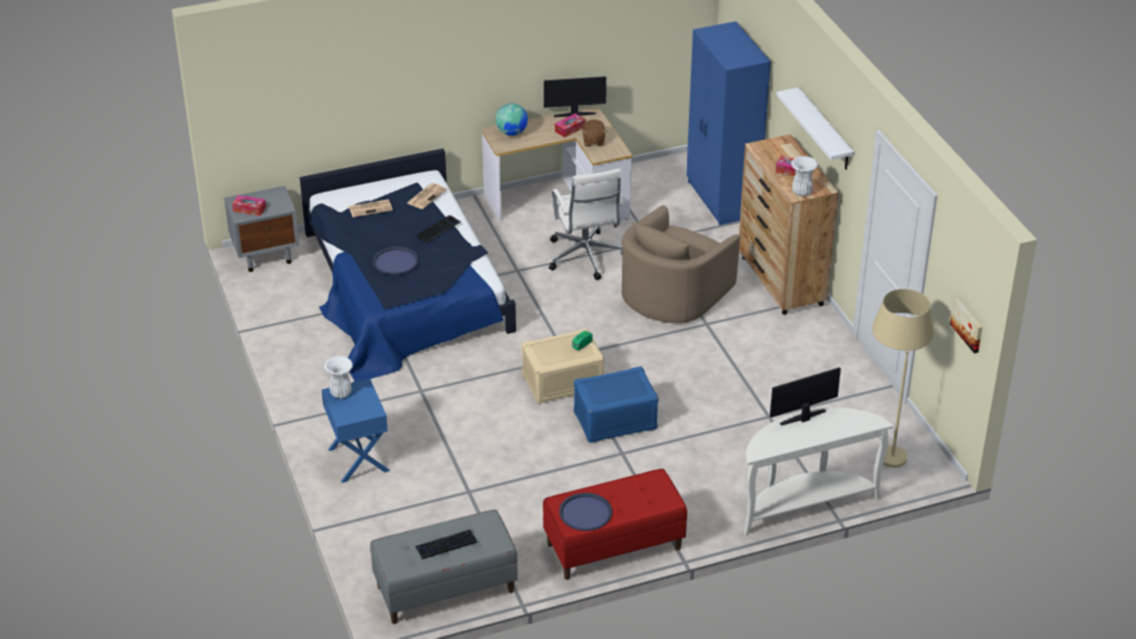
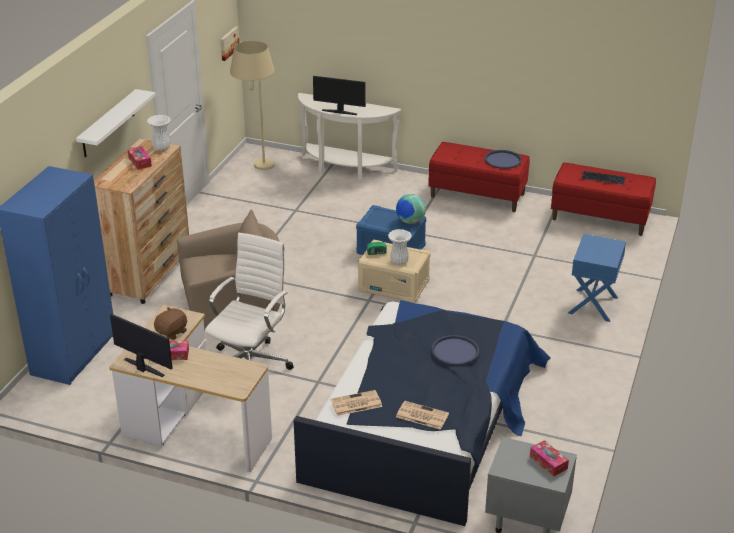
camera: 140 degrees left, 5 degrees down
white vase [324,356,353,398] -> white vase moved to [388,229,412,265]
grey bench [370,509,518,624] -> red bench [551,163,656,236]
keyboard [414,215,461,243] -> none
globe [496,103,528,136] -> globe moved to [396,194,426,224]

